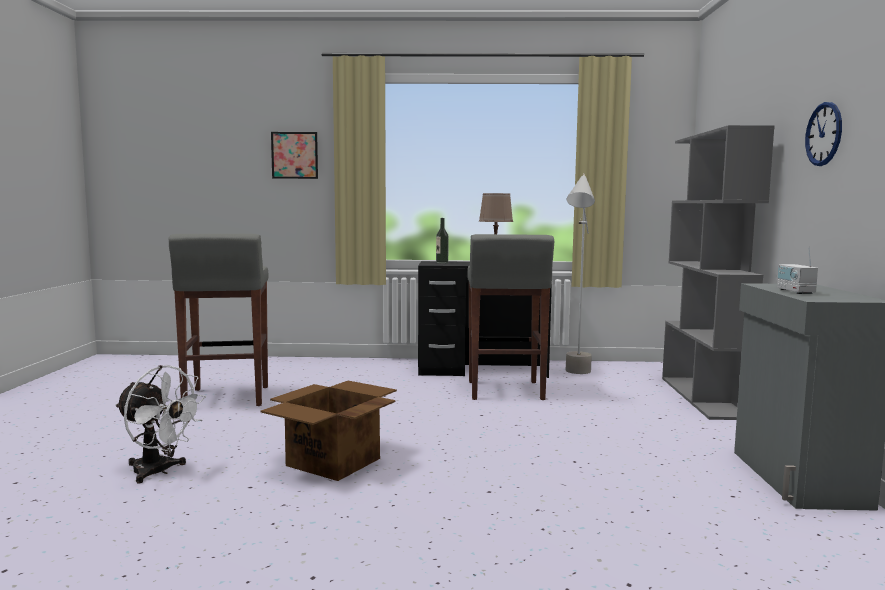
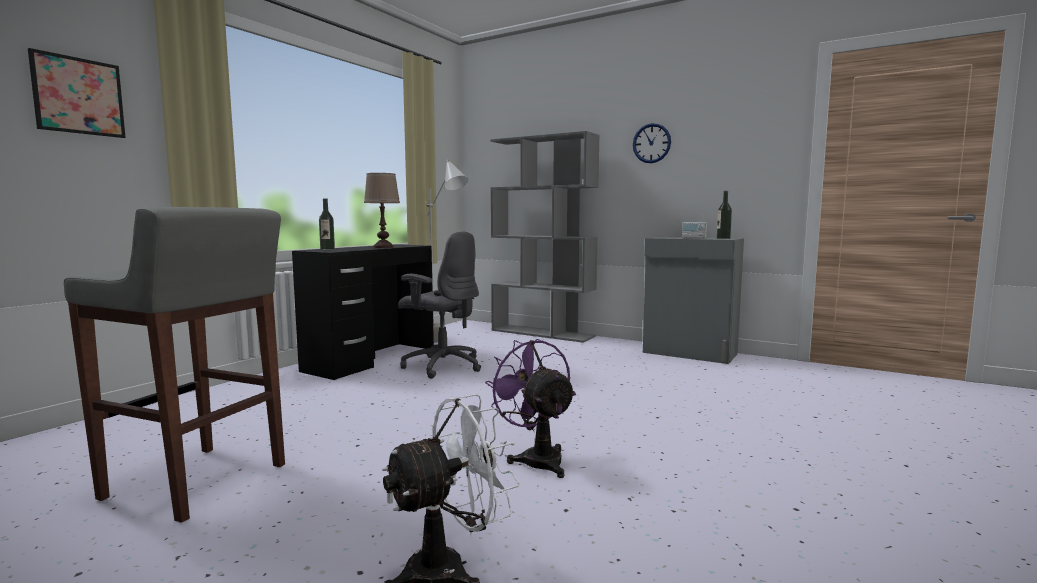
camera: 60 degrees left, 0 degrees up
cardboard box [261,381,397,481] -> purple fan [485,339,576,478]
grey stool [467,234,554,400] -> grey office chair [398,231,481,379]
none -> bottle [717,191,732,239]

